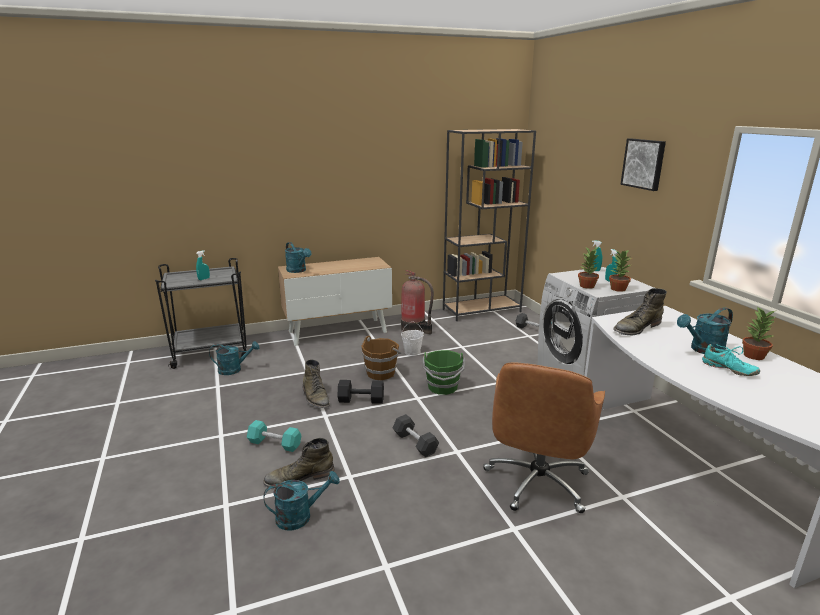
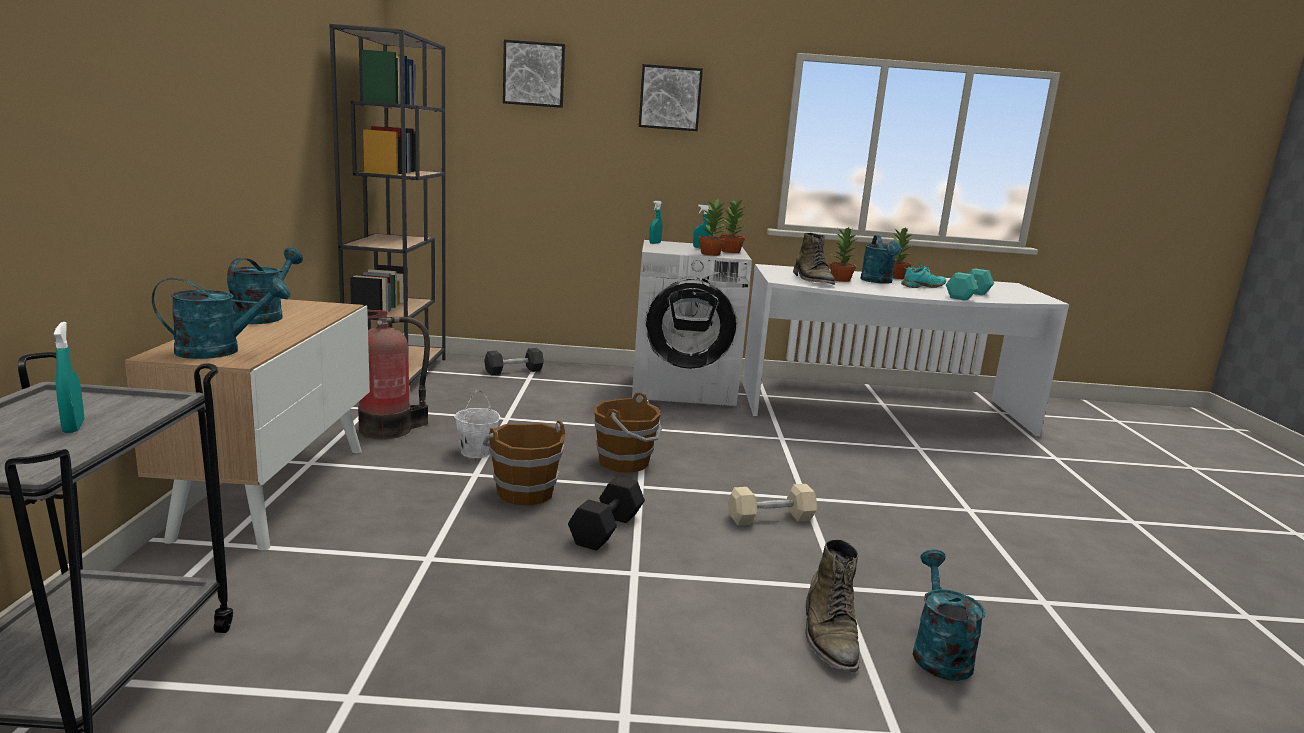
camera: 70 degrees left, 5 degrees down
turquoise watering can [209,341,259,375] -> turquoise watering can moved to [227,248,303,324]
turquoise dumbbell [247,420,301,452] -> turquoise dumbbell moved to [946,268,994,301]
green boot [303,359,330,408] -> none
black dumbbell [393,414,439,457] -> beige dumbbell [728,484,817,526]
green bucket [423,350,465,395] -> brown bucket [594,393,662,473]
brown office chair [484,362,605,513] -> none
none -> picture [503,40,565,108]
none -> potted plant [829,227,857,282]

